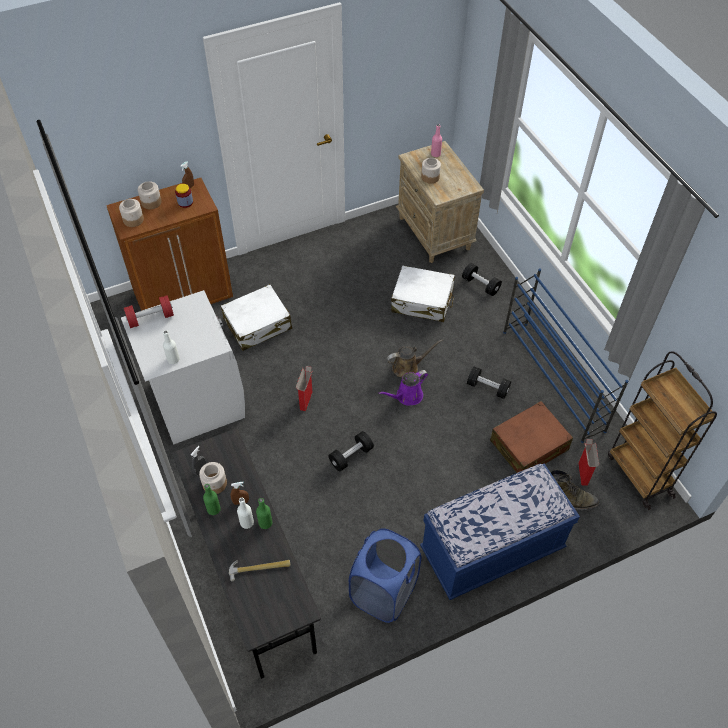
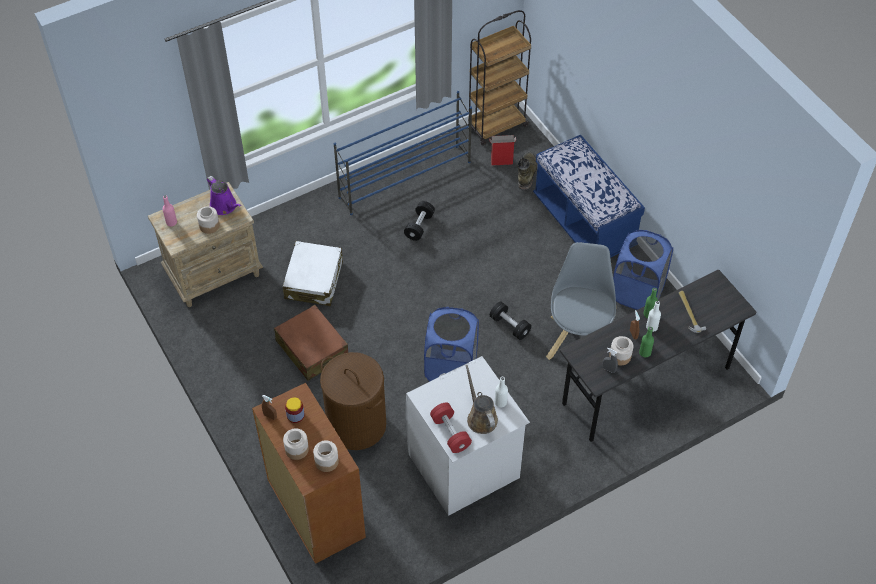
camera: 95 degrees left, 0 degrees up
white suitcase [221,284,292,351] -> brown laundry basket [320,352,386,450]
cardboard box [296,366,313,411] -> blue laundry basket [424,307,479,381]
purple watering can [379,370,428,405] -> purple watering can moved to [207,176,241,215]
brown watering can [387,340,443,377] -> brown watering can moved to [465,365,498,434]
black dumbbell [462,263,502,296] -> none
brown suitcase [490,401,573,473] -> brown suitcase moved to [274,305,348,381]
none -> grey chair [546,242,616,360]

